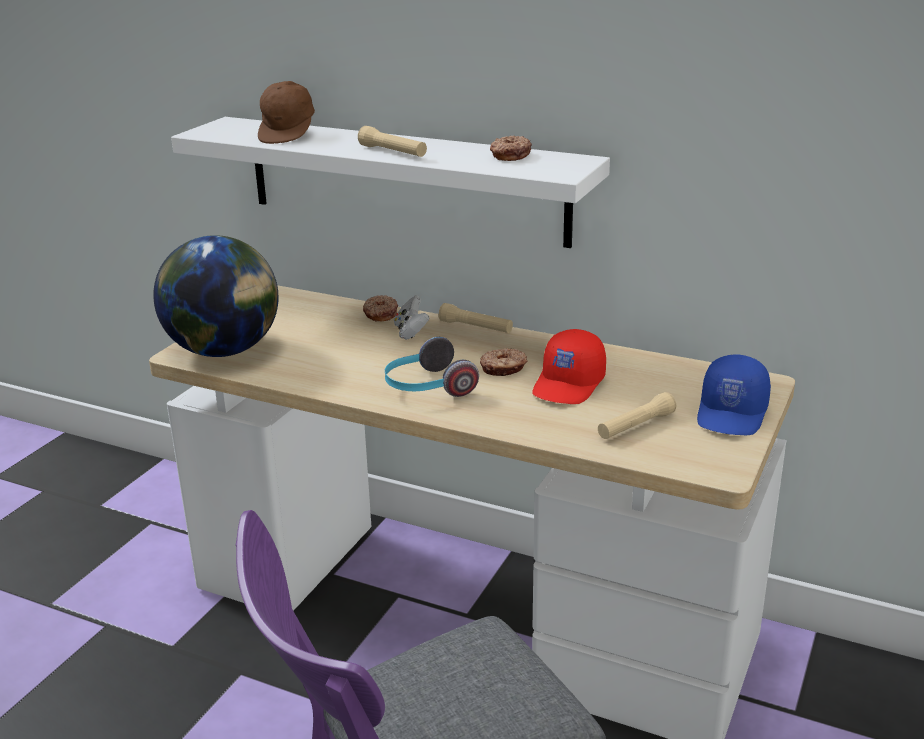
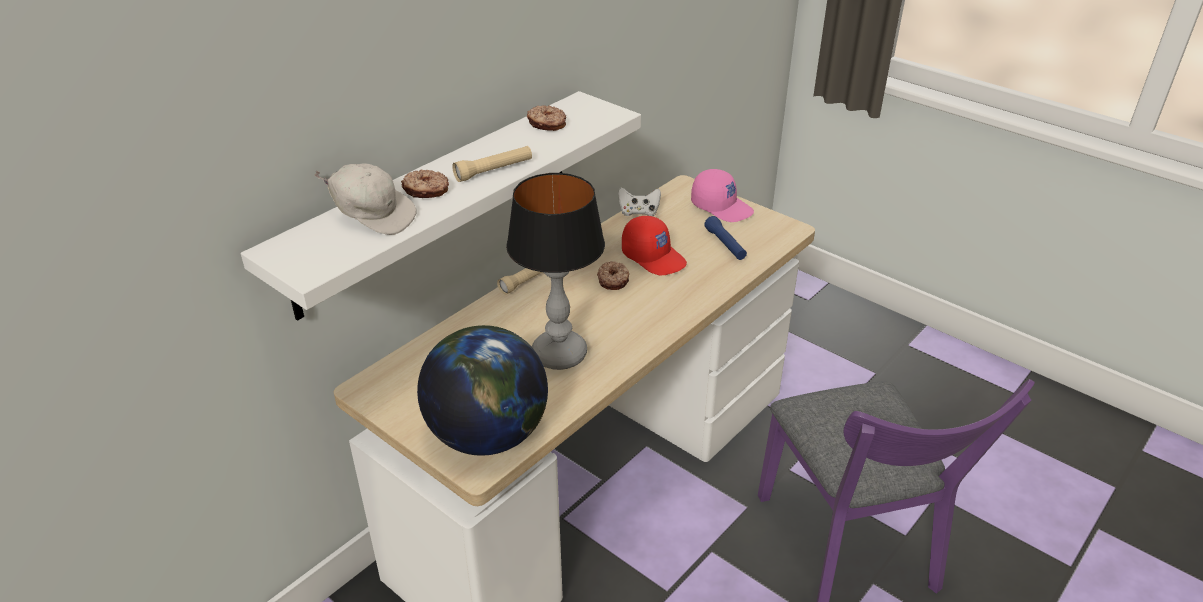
camera: 75 degrees left, 10 degrees up
brown cap [258,81,315,144] -> white cap [314,163,417,235]
donut [363,295,398,322] -> donut moved to [401,170,449,198]
headphones [385,337,479,397] -> none
white game controller [394,295,430,340] -> white game controller moved to [618,187,661,216]
beige flashlight [598,392,676,439] -> blue flashlight [704,216,747,260]
blue cap [697,354,771,435] -> pink cap [691,169,754,222]
none -> table lamp [506,173,605,370]

